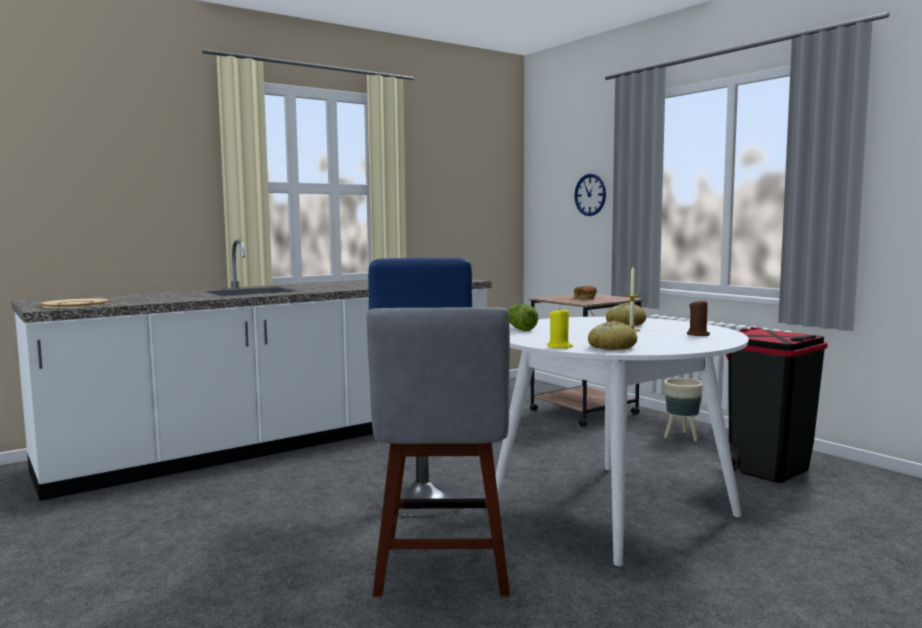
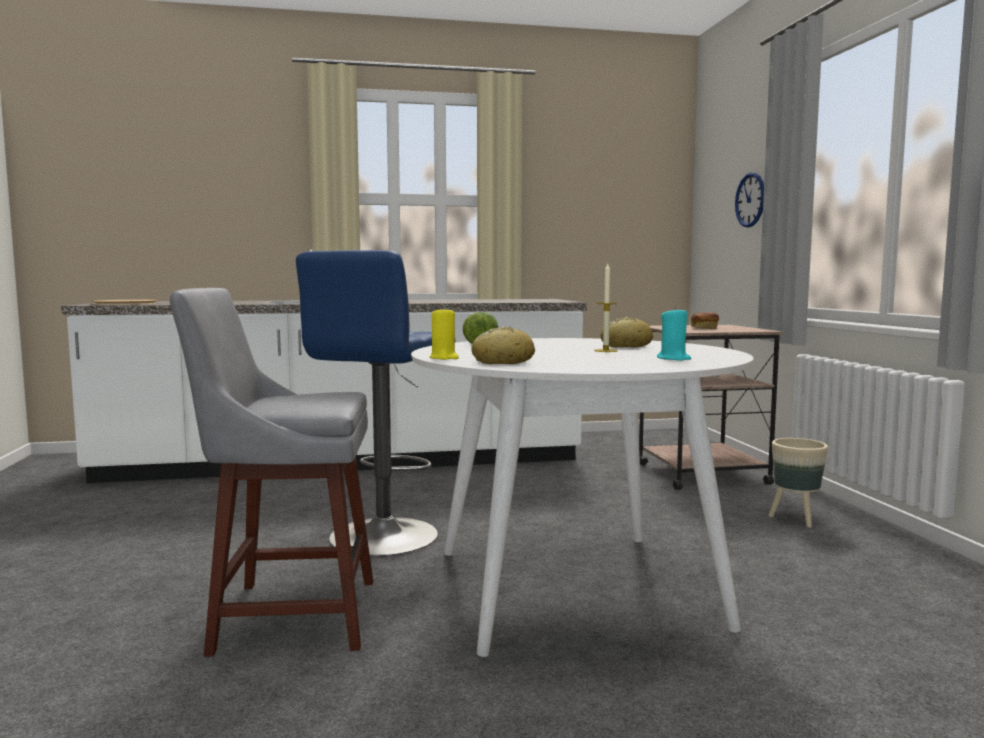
camera: 25 degrees right, 0 degrees up
grey chair [367,307,510,597] -> grey chair turned 60 degrees clockwise [170,288,373,657]
brown candle [687,299,710,336] -> turquoise candle [657,307,691,361]
black trash can [719,327,828,483] -> none

